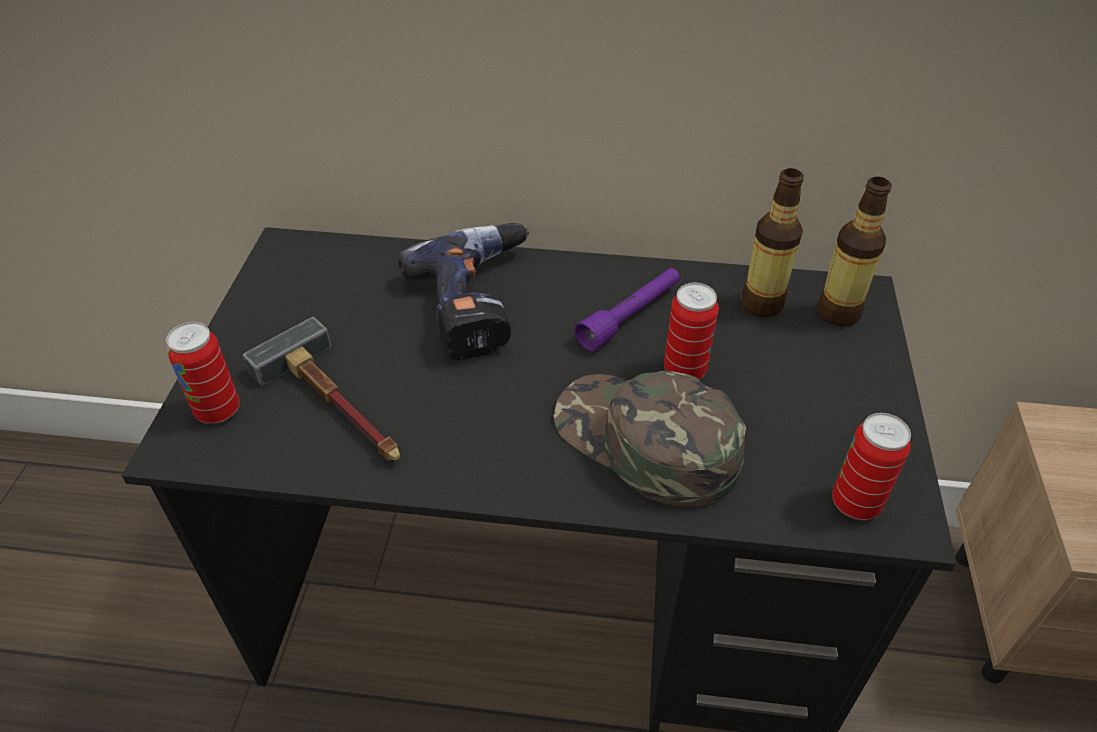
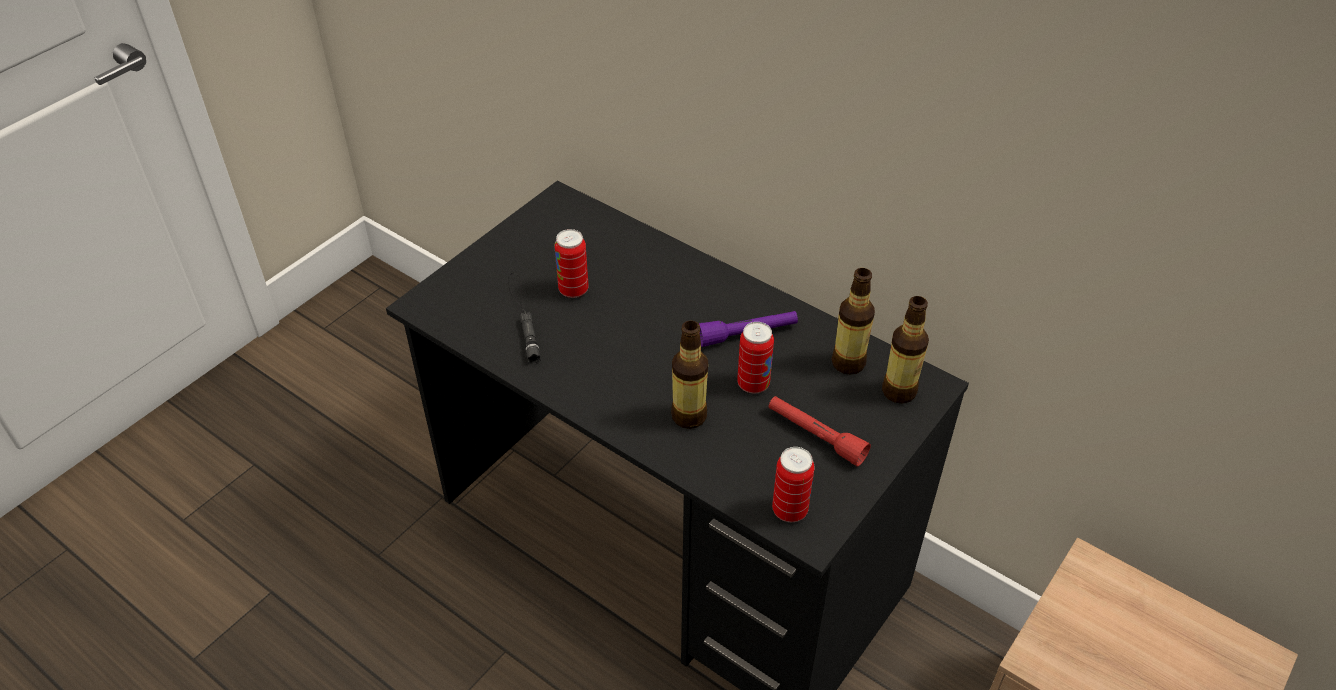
camera: 30 degrees right, 0 degrees up
can [166,322,240,424] -> can moved to [554,229,589,298]
hammer [243,317,400,461] -> black flashlight [508,273,541,364]
power drill [398,223,529,361] -> none
green cap [553,371,746,506] -> bottle [671,321,708,429]
none -> red flashlight [769,396,871,466]

